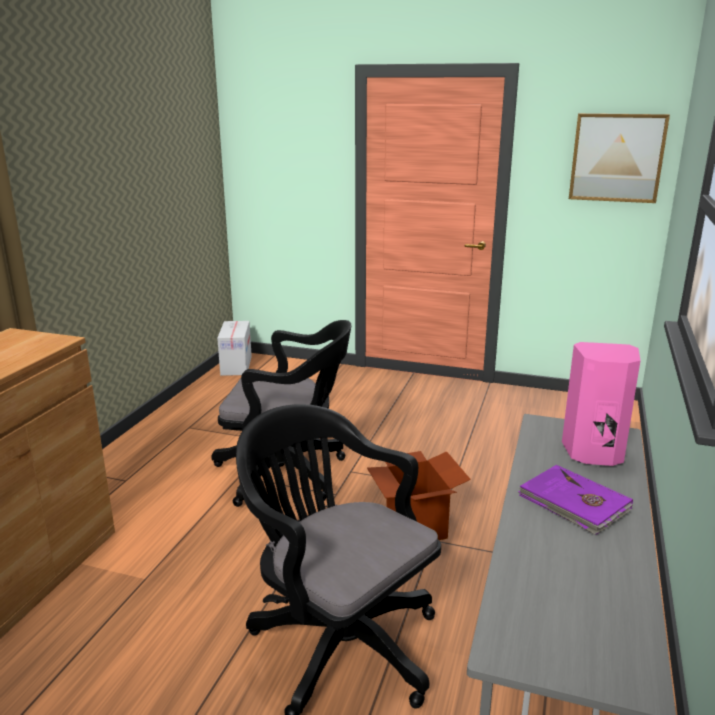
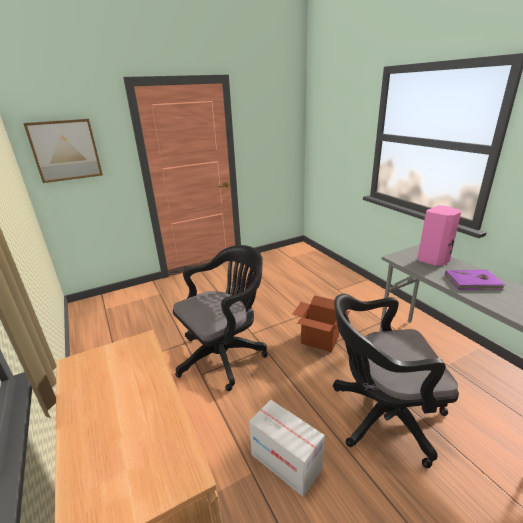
camera: 45 degrees left, 5 degrees up
cardboard box [217,321,252,376] -> cardboard box moved to [249,400,325,497]
picture [569,113,670,203] -> picture moved to [23,119,103,183]

